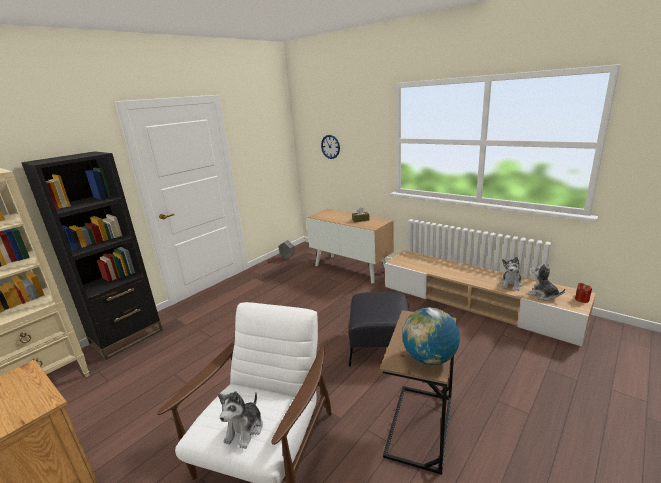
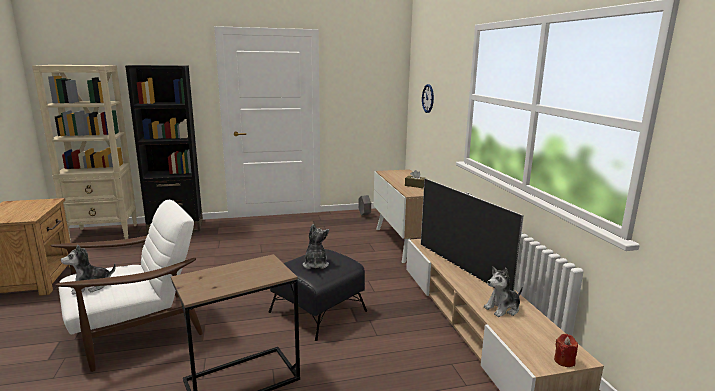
camera: 35 degrees right, 5 degrees down
globe [402,307,460,365] -> none
plush toy [528,264,565,301] -> plush toy moved to [303,224,329,269]
none -> television [421,178,524,291]

